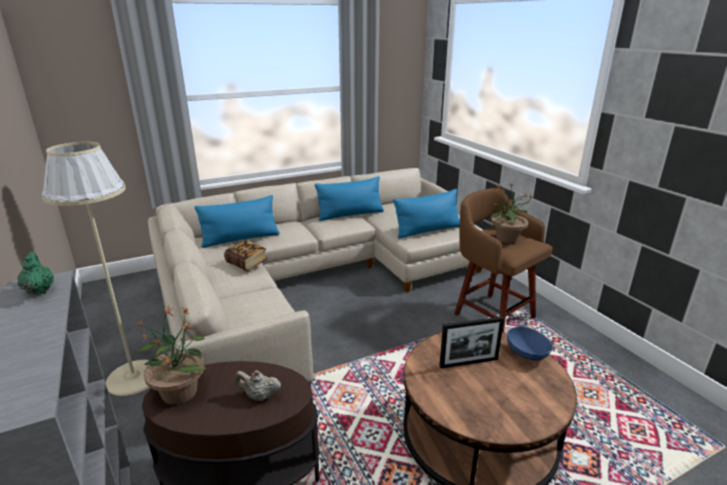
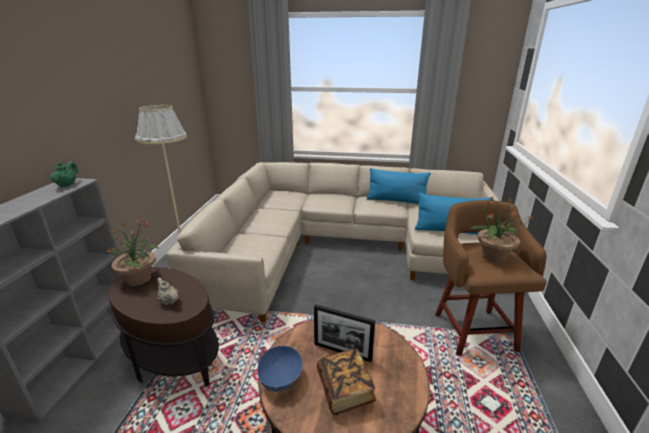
camera: 35 degrees right, 0 degrees up
blue pillow [195,195,279,248] -> none
book [224,240,268,271] -> book moved to [317,349,376,415]
blue bowl [507,326,553,361] -> blue bowl moved to [257,346,303,391]

